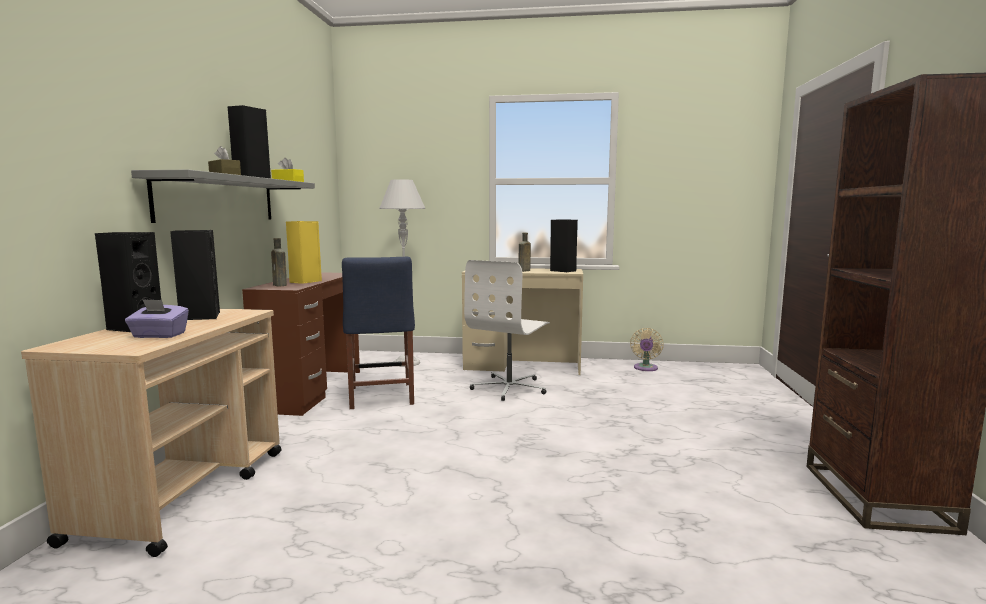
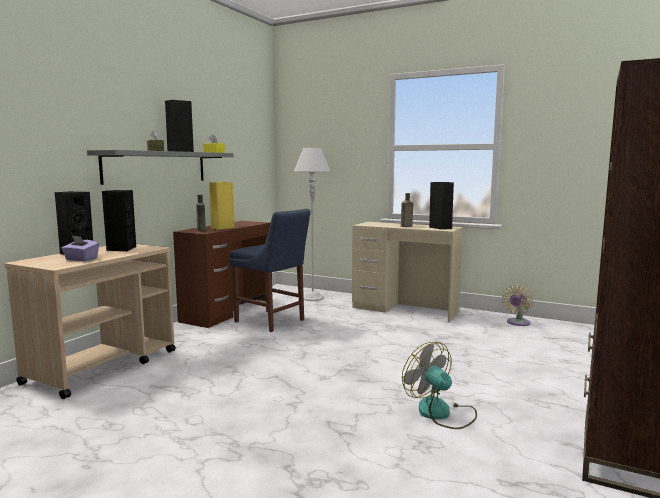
camera: 20 degrees right, 0 degrees up
blue chair [342,257,415,409] -> blue chair turned 60 degrees counterclockwise [229,209,310,332]
white office chair [464,260,550,401] -> none
none -> fan [402,342,477,429]

